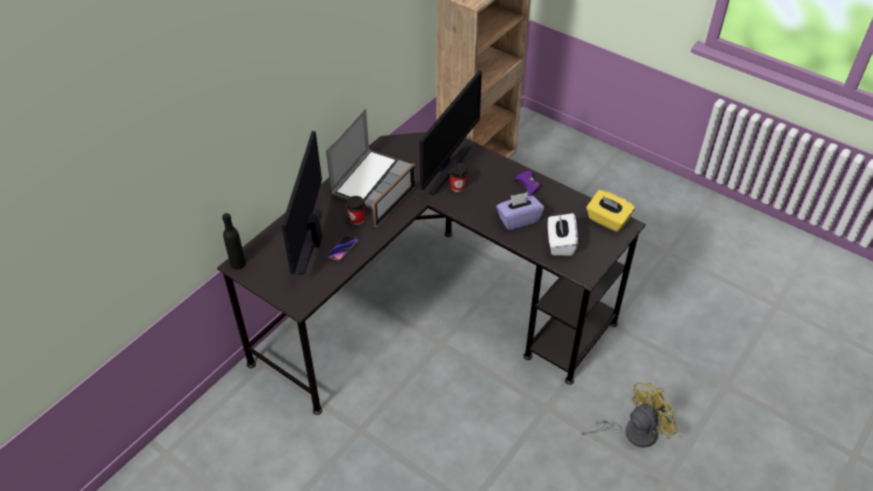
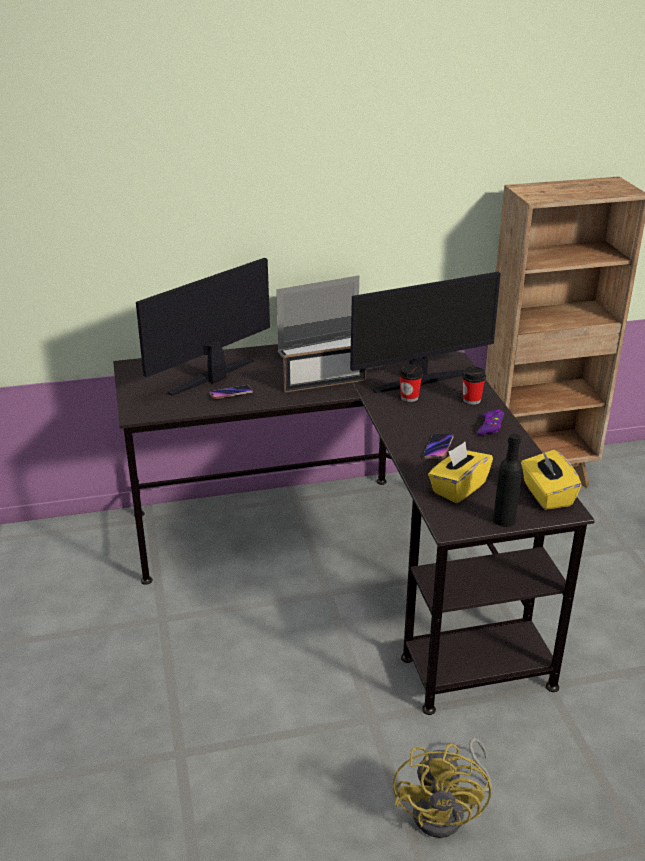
camera: 40 degrees right, 15 degrees down
black bottle [222,213,246,270] -> black bottle moved to [493,434,522,527]
cup [346,196,365,225] -> cup moved to [462,366,486,405]
purple tissue box [496,192,544,230] -> phone [423,434,453,459]
white tissue box [548,213,578,256] -> yellow tissue box [428,442,493,503]
yellow fan [582,382,678,448] -> yellow fan turned 90 degrees clockwise [393,738,492,838]

